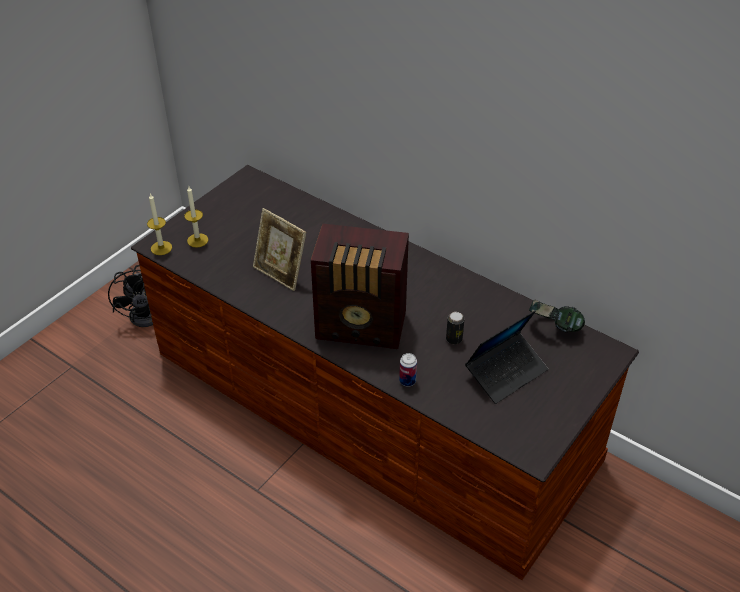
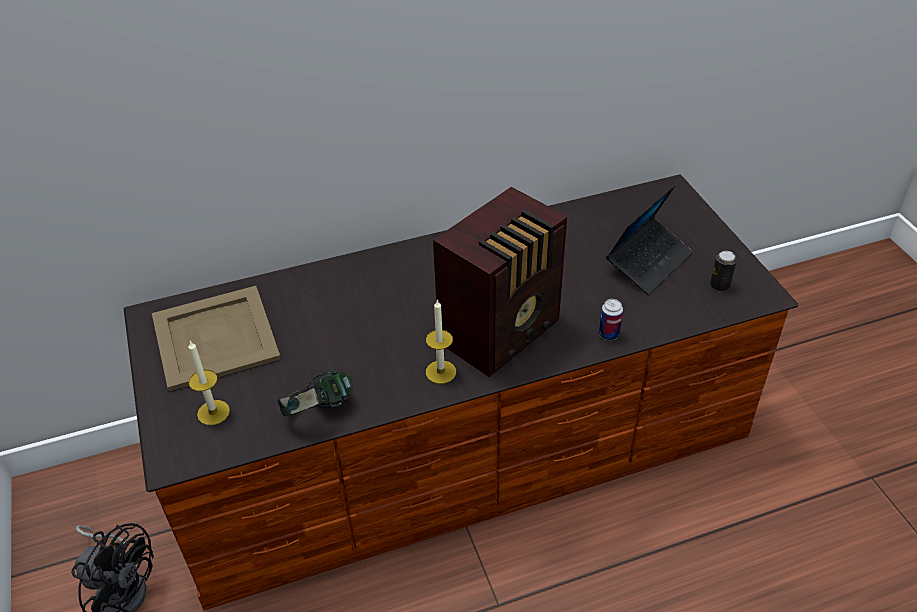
camera: 55 degrees left, 0 degrees up
candle [147,193,172,255] -> candle moved to [426,300,456,384]
picture frame [253,208,306,291] -> none
can [446,312,465,344] -> can moved to [710,251,737,291]
laptop [465,310,548,404] -> laptop turned 45 degrees clockwise [606,185,693,295]
headphones [529,300,585,333] -> headphones moved to [278,371,353,416]
none -> beige tray [152,286,281,391]

